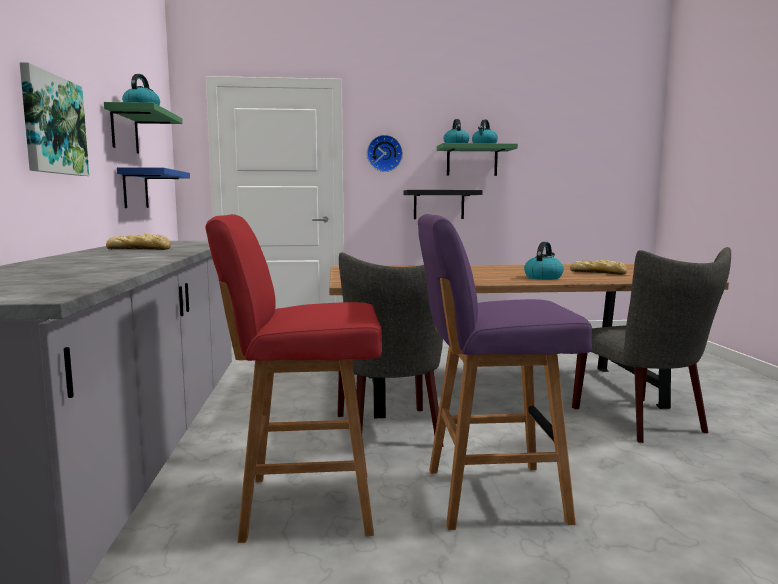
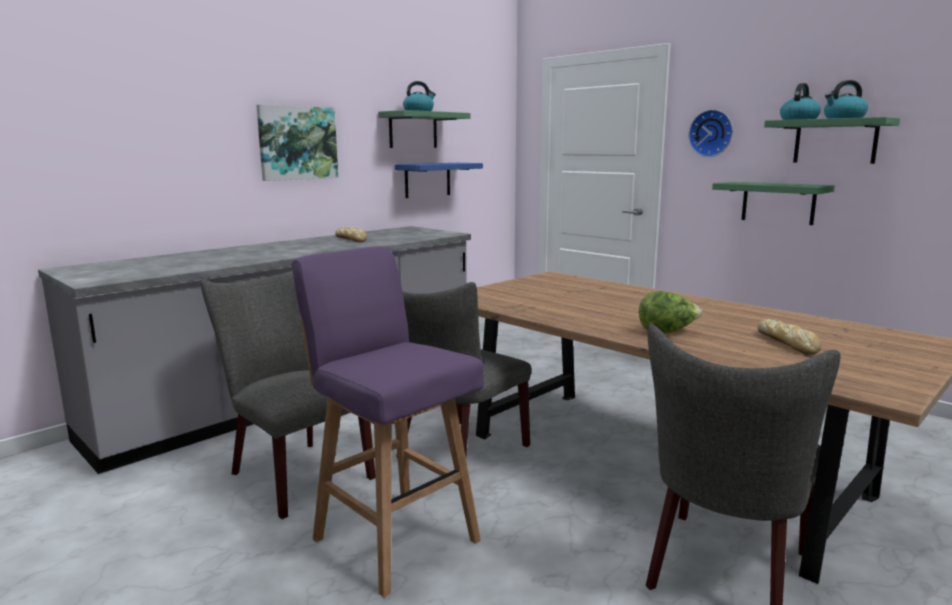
camera: 50 degrees right, 5 degrees up
red stool [206,214,382,543] -> grey chair [201,271,376,519]
black shelf [403,190,482,219] -> green shelf [712,181,835,225]
kettle [524,242,564,280] -> lettuce [639,291,703,334]

